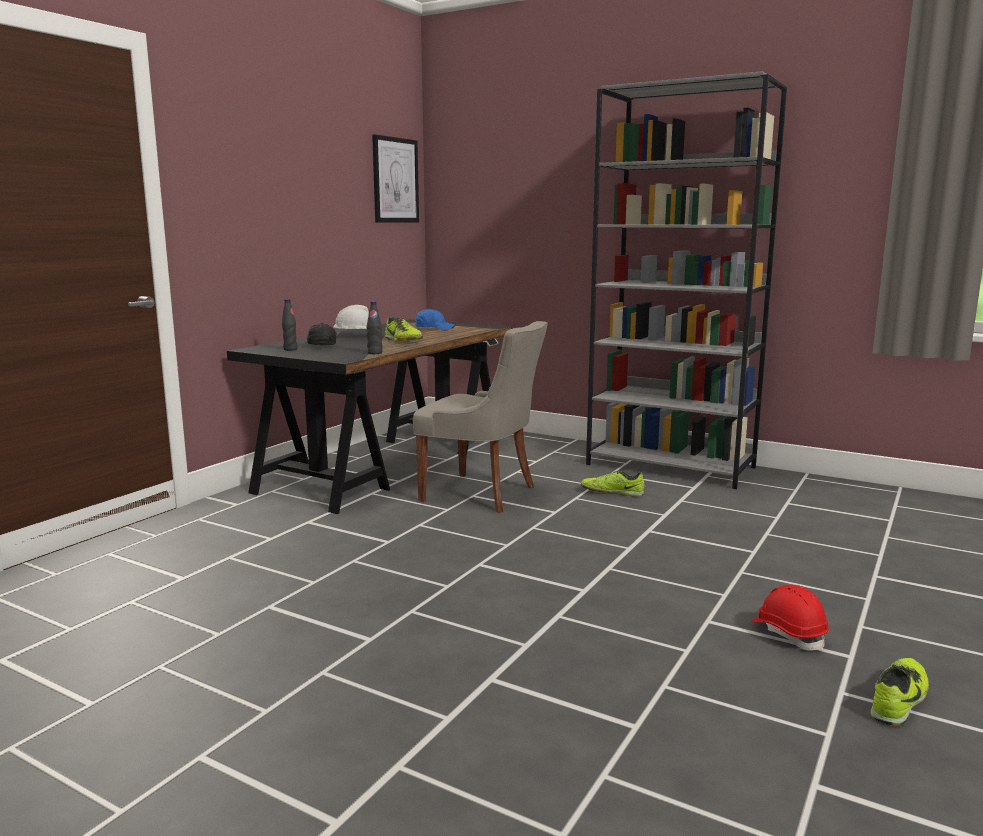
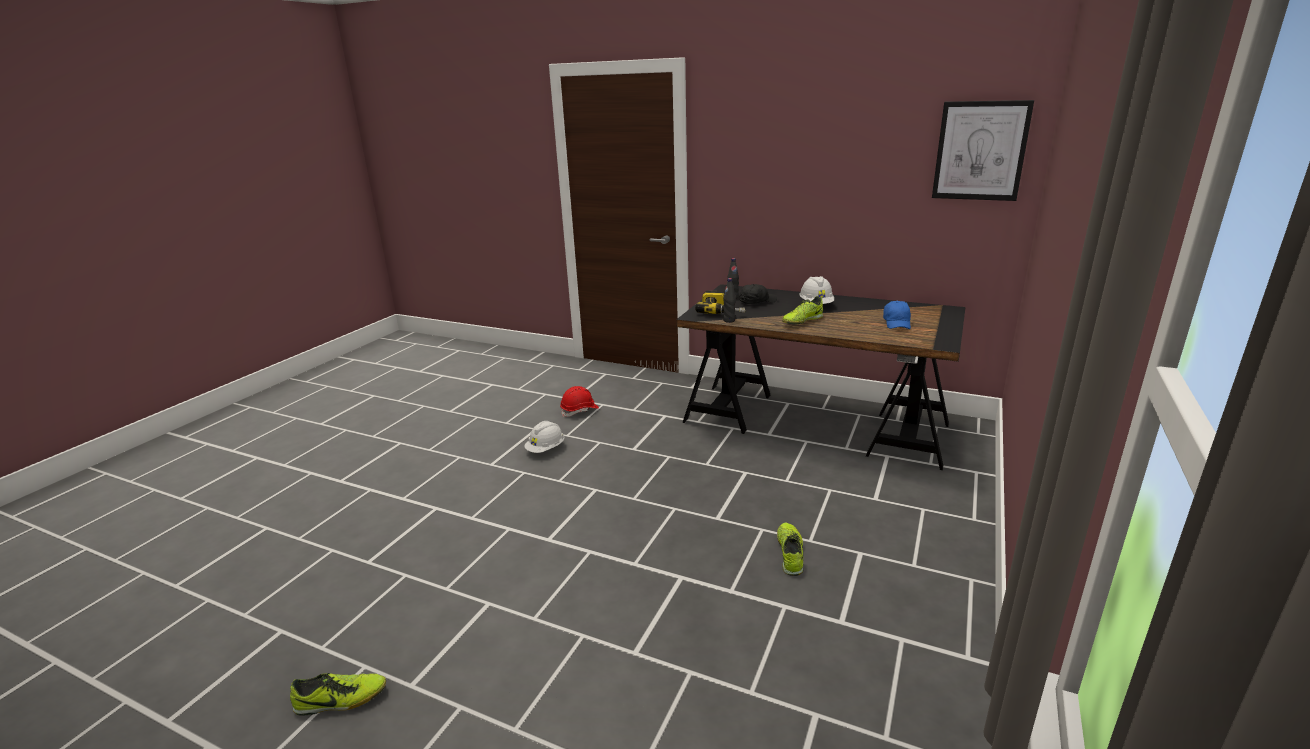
camera: 85 degrees right, 10 degrees up
grey chair [413,321,548,513] -> none
grey bookcase [586,71,787,489] -> none
red hard hat [751,584,829,651] -> red hard hat moved to [560,386,599,417]
shoe [870,658,929,726] -> shoe turned 45 degrees counterclockwise [290,673,386,715]
none -> white hard hat [525,421,564,453]
none -> power drill [695,291,745,314]

